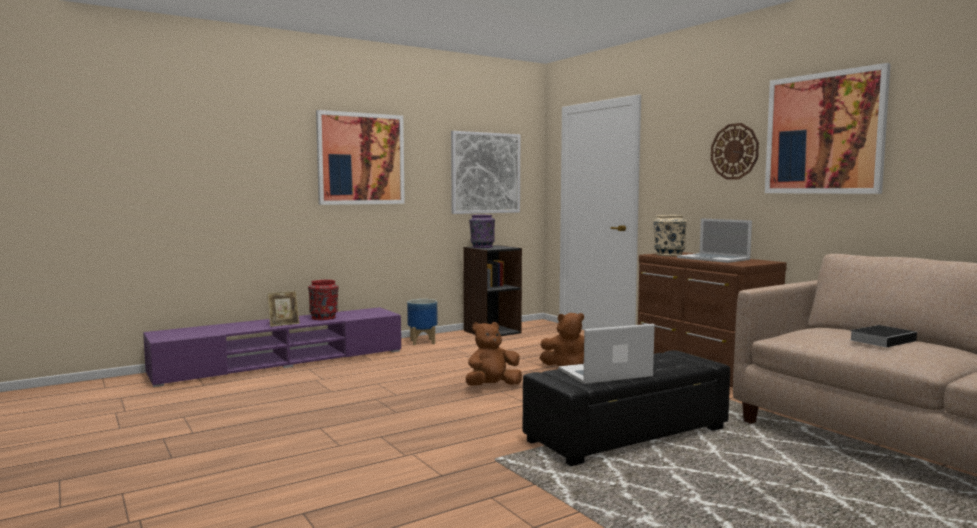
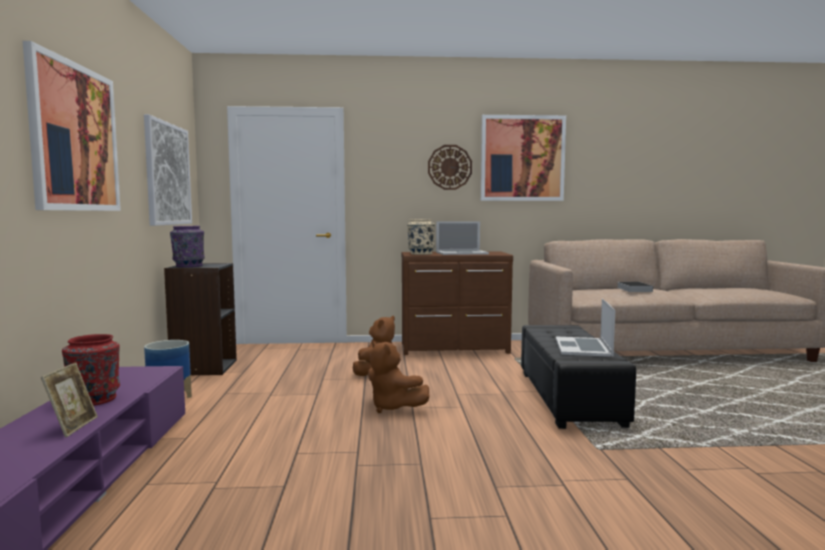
camera: 60 degrees left, 0 degrees up
brown plush toy [466,322,522,386] -> brown plush toy turned 45 degrees counterclockwise [368,341,429,413]

